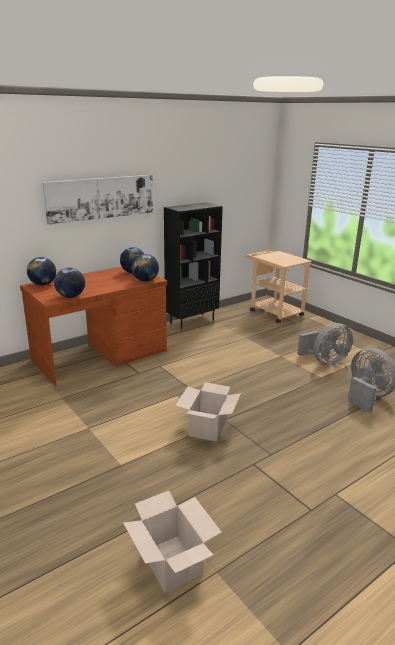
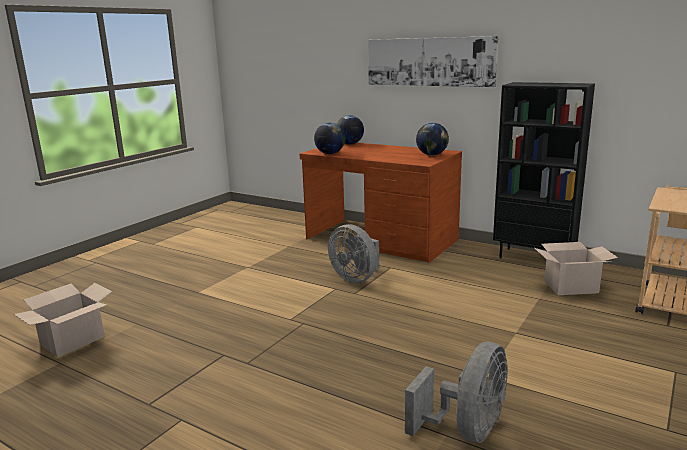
camera: 70 degrees right, 5 degrees down
globe [132,254,159,282] -> none
cardboard box [175,382,241,441] -> cardboard box moved to [535,242,618,295]
grey fan [297,323,353,365] -> grey fan moved to [328,224,379,283]

